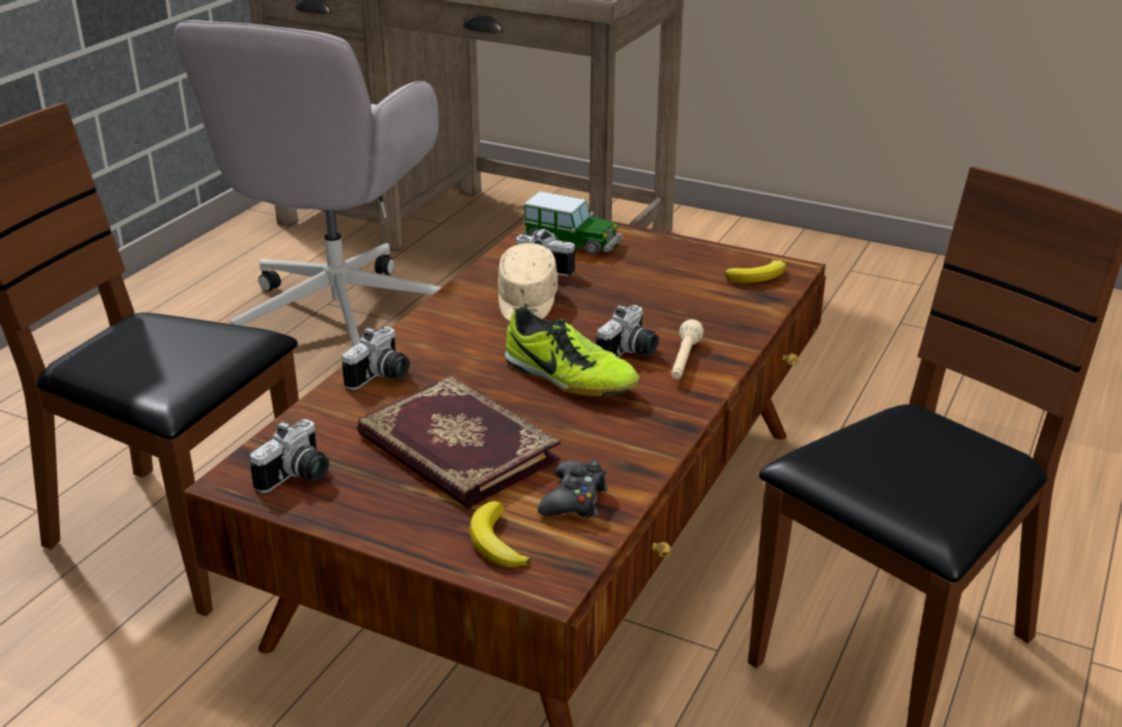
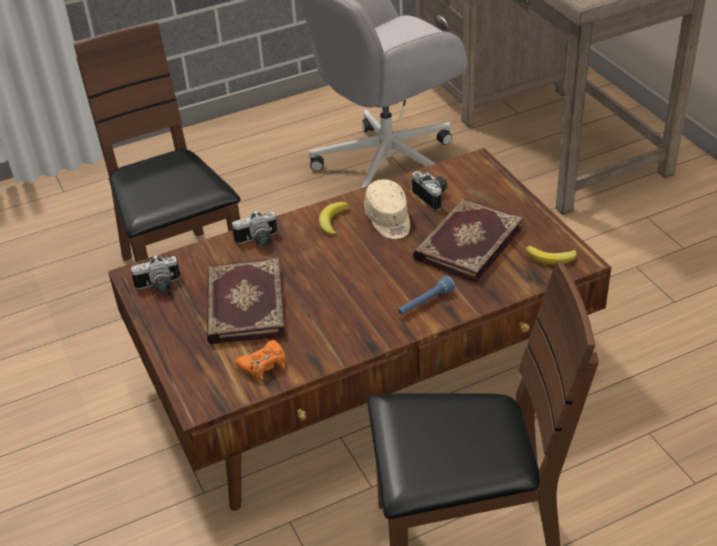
camera: 40 degrees right, 10 degrees up
banana [470,501,531,567] -> banana moved to [319,202,349,236]
beige cap [498,243,558,321] -> beige cap turned 60 degrees counterclockwise [364,179,410,239]
shoe [505,306,640,396] -> none
toy car [522,191,623,255] -> none
black game controller [538,460,608,518] -> orange game controller [235,340,286,380]
camera [596,305,659,357] -> none
beige flashlight [671,319,704,379] -> blue flashlight [398,276,455,314]
none -> book [413,198,523,283]

